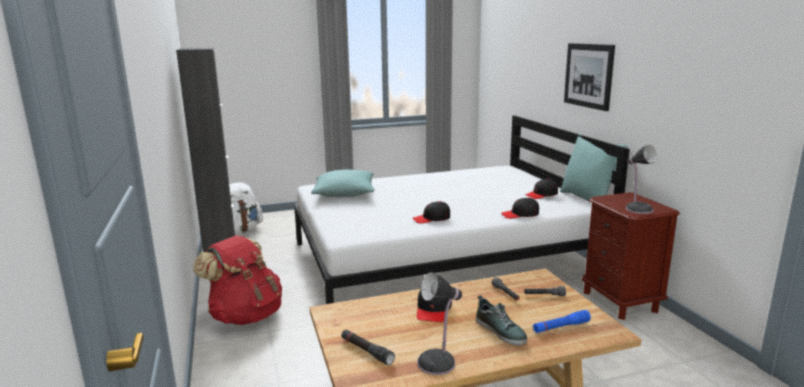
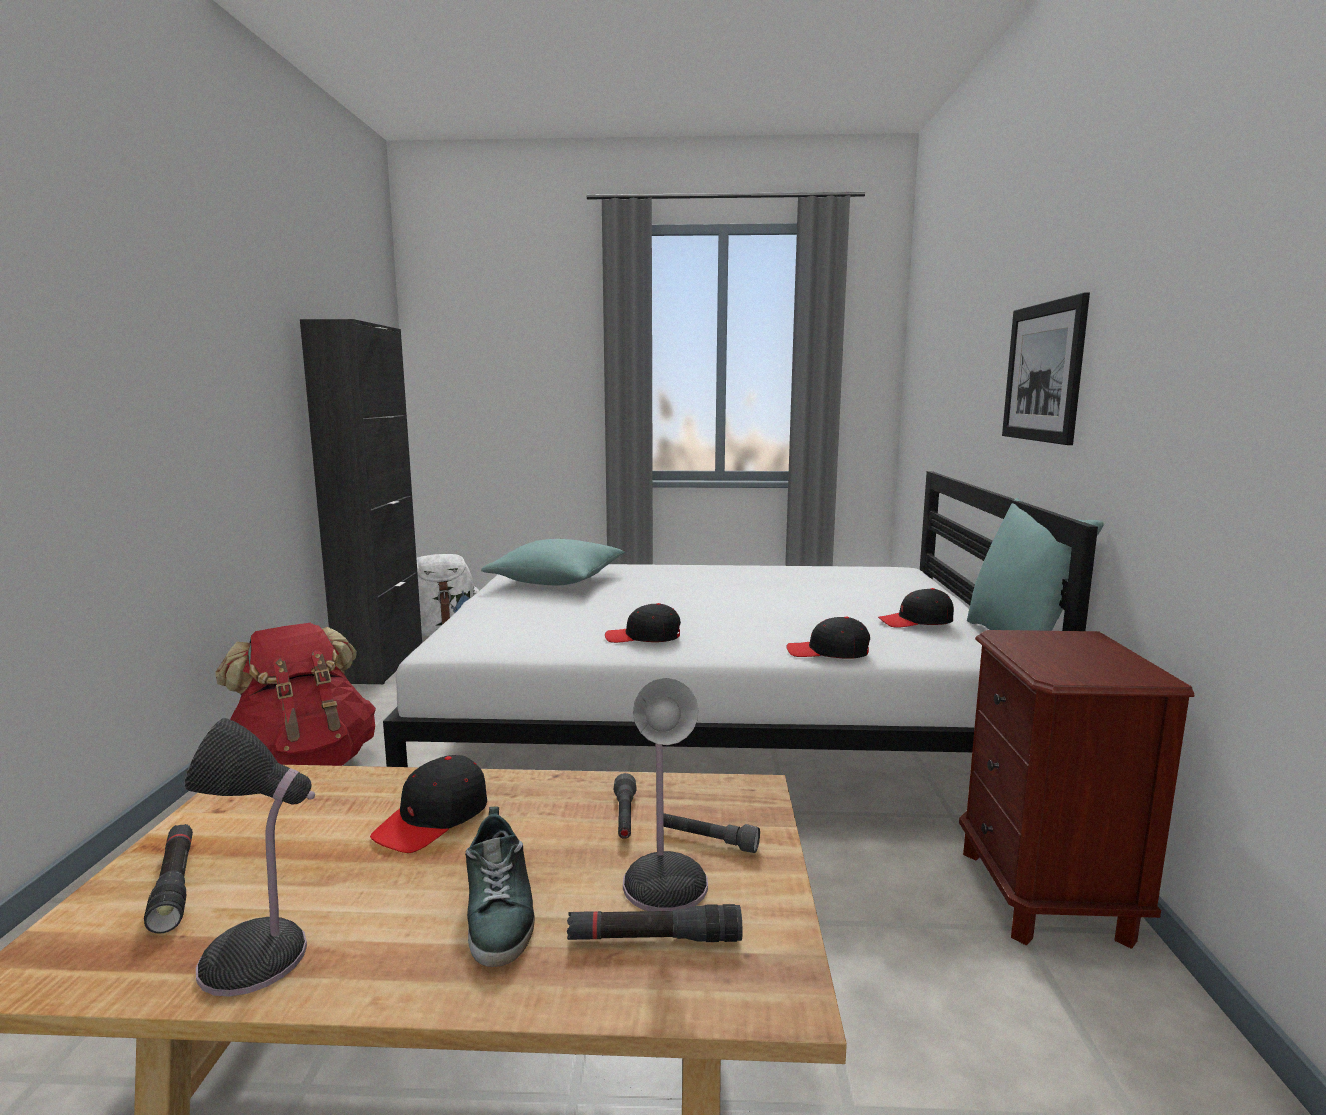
camera: 20 degrees right, 5 degrees down
blue flashlight [533,310,591,333] -> black flashlight [567,904,743,942]
table lamp [626,145,657,214] -> table lamp moved to [623,678,708,911]

